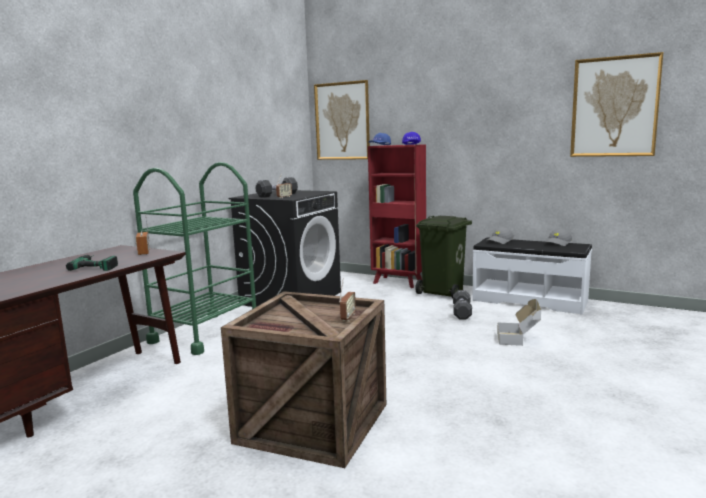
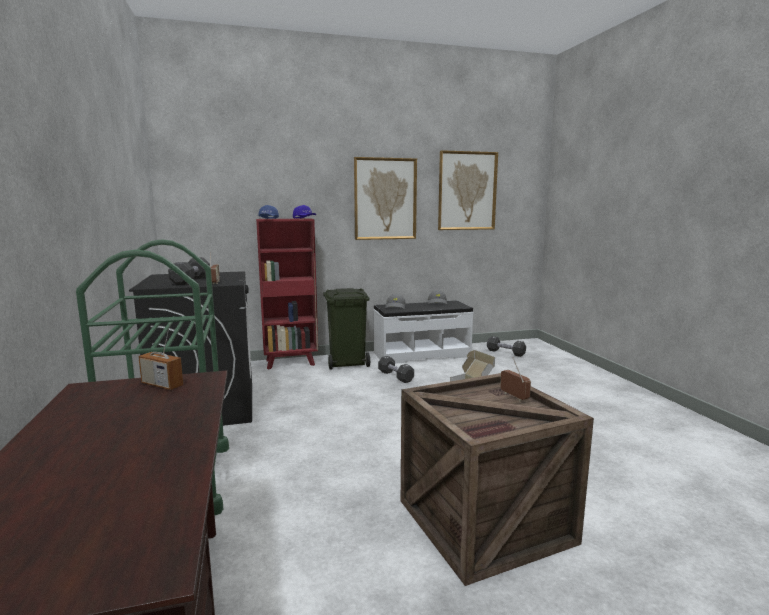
camera: 45 degrees left, 0 degrees up
power drill [66,255,118,271] -> none
picture [314,80,370,160] -> picture moved to [354,157,417,240]
none -> black dumbbell [487,336,526,357]

